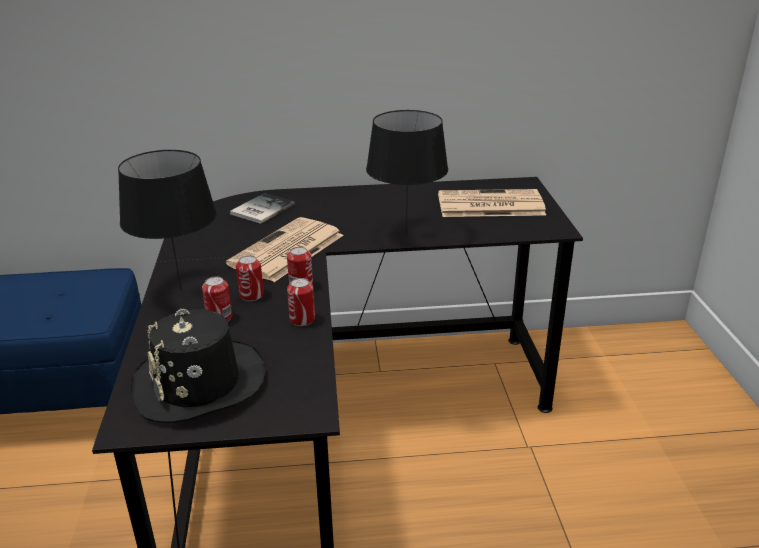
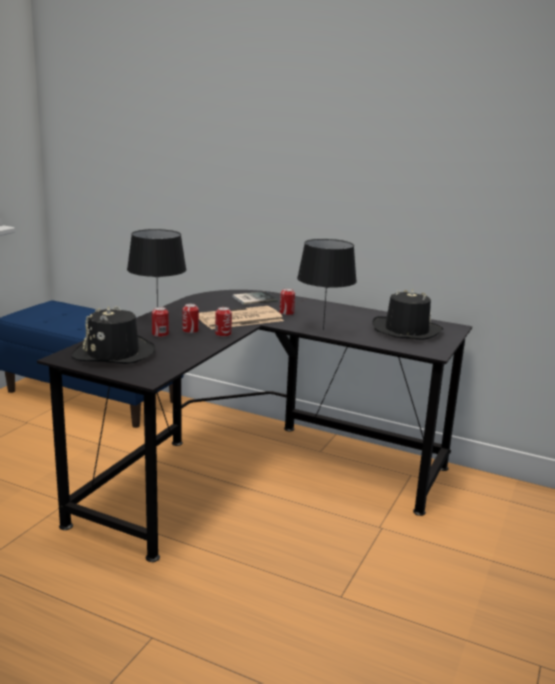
camera: 30 degrees right, 10 degrees down
can [287,278,315,326] -> can moved to [280,288,295,315]
newspaper [438,189,546,217] -> black hat [372,288,443,340]

